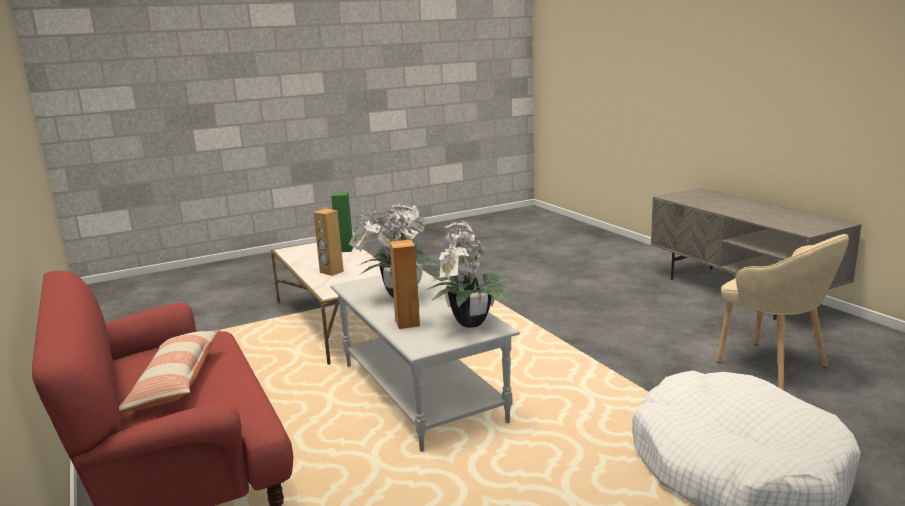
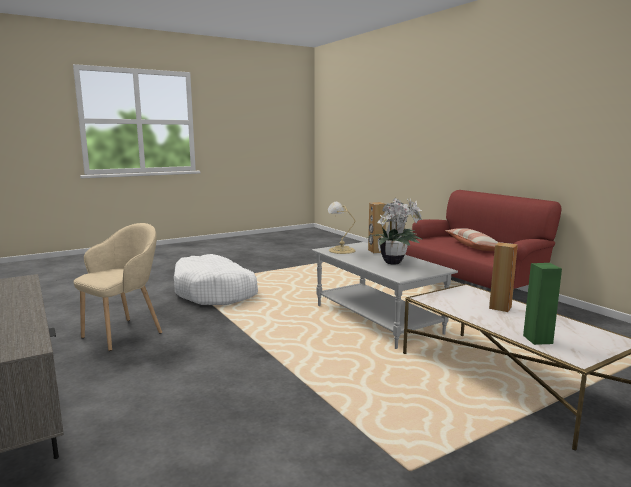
camera: 175 degrees right, 5 degrees down
potted plant [426,220,509,328] -> table lamp [328,202,356,254]
beige armchair [717,234,849,390] -> beige armchair turned 75 degrees clockwise [74,223,162,351]

